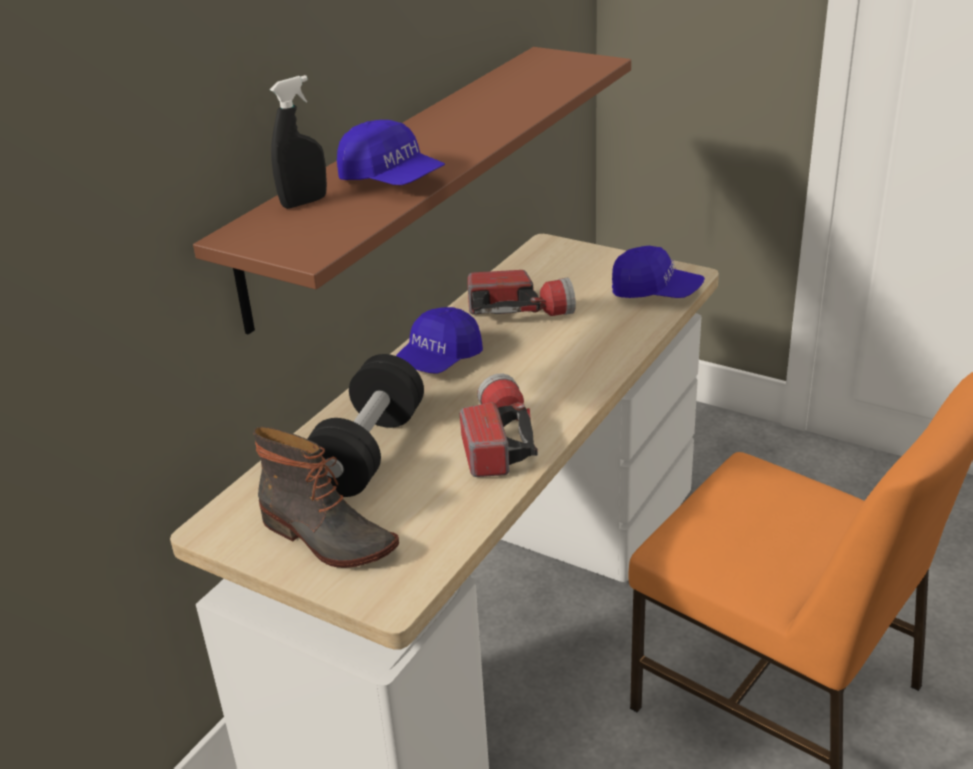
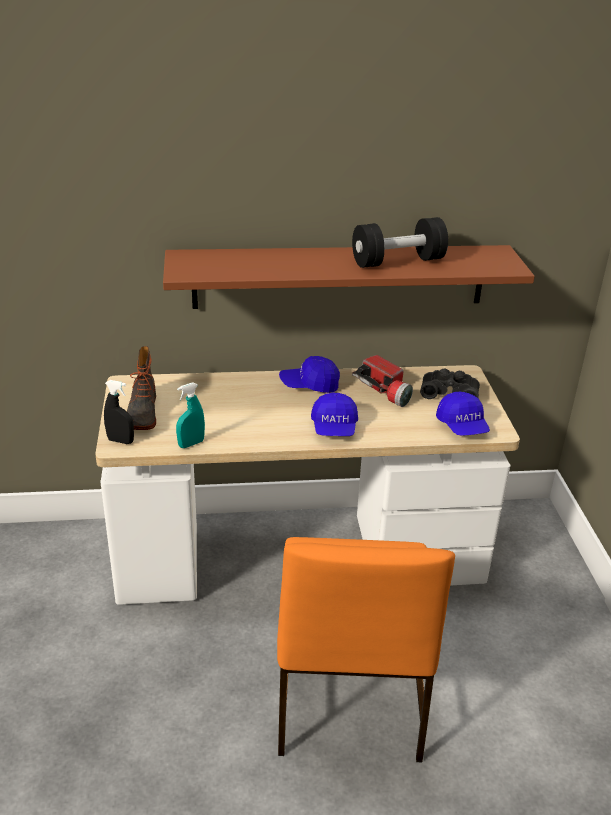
camera: 50 degrees right, 0 degrees up
black spray bottle [270,75,327,209] -> black spray bottle moved to [104,380,134,444]
black dumbbell [307,354,424,497] -> black dumbbell moved to [352,217,448,268]
blue cap [337,120,445,185] -> blue cap moved to [311,393,358,436]
flashlight [460,373,538,477] -> none
none -> turquoise spray bottle [176,382,205,448]
none -> black binoculars [420,368,480,399]

